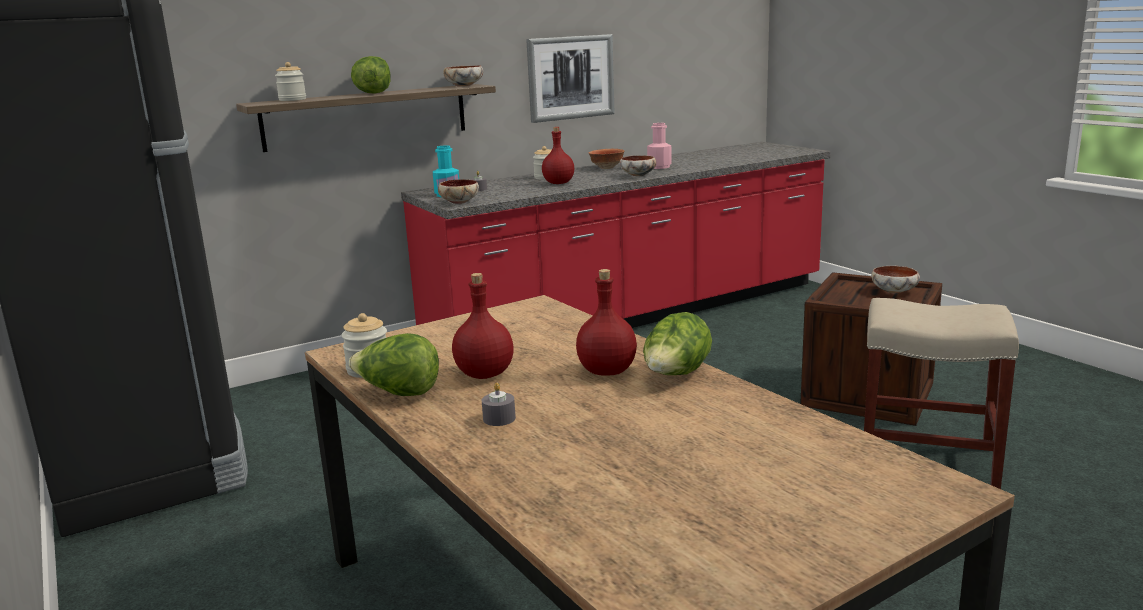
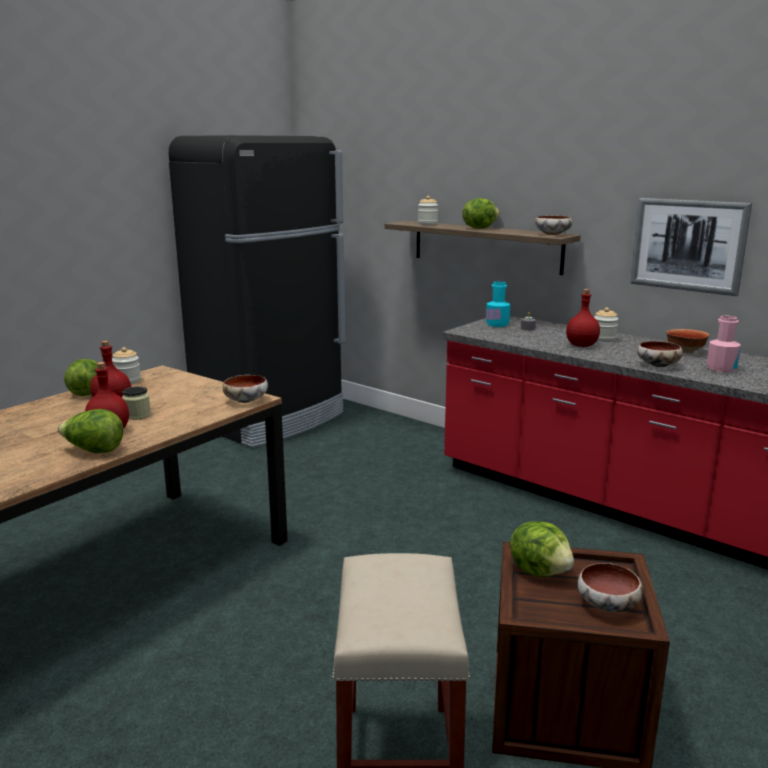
camera: 70 degrees right, 0 degrees up
bowl [438,179,479,204] -> bowl moved to [222,375,268,403]
grey candle [482,383,516,426] -> none
none -> jar [122,386,151,420]
none -> lettuce [510,521,574,577]

